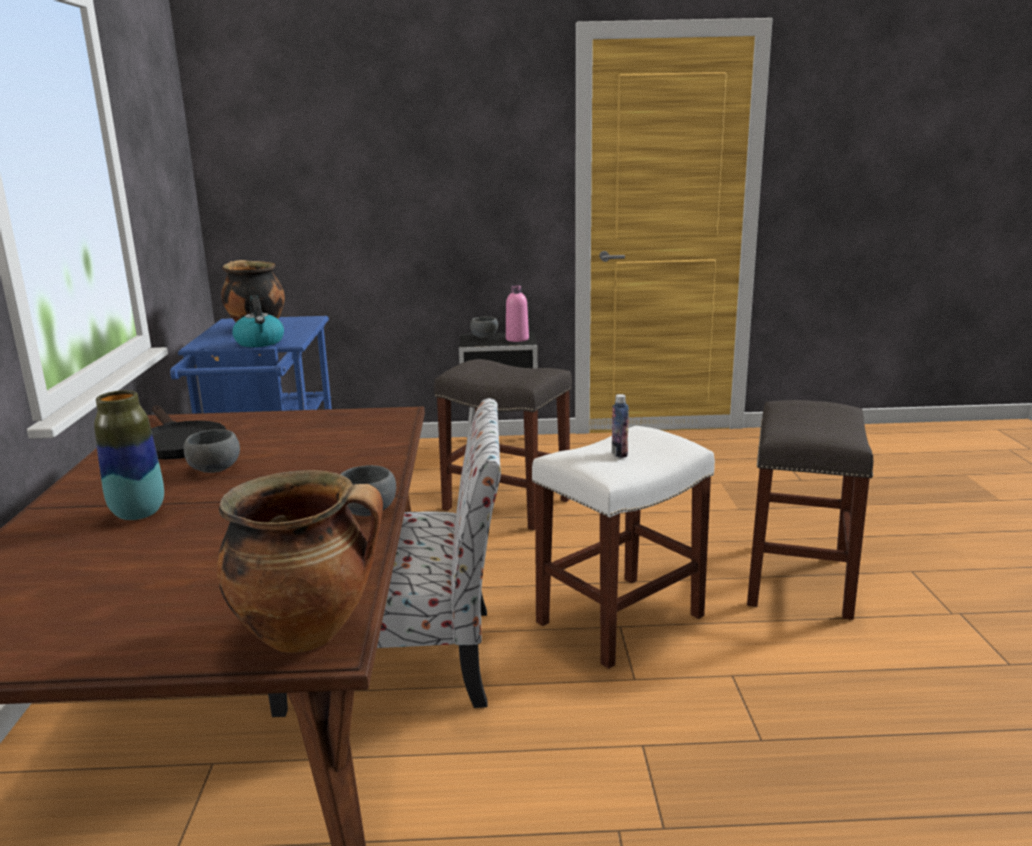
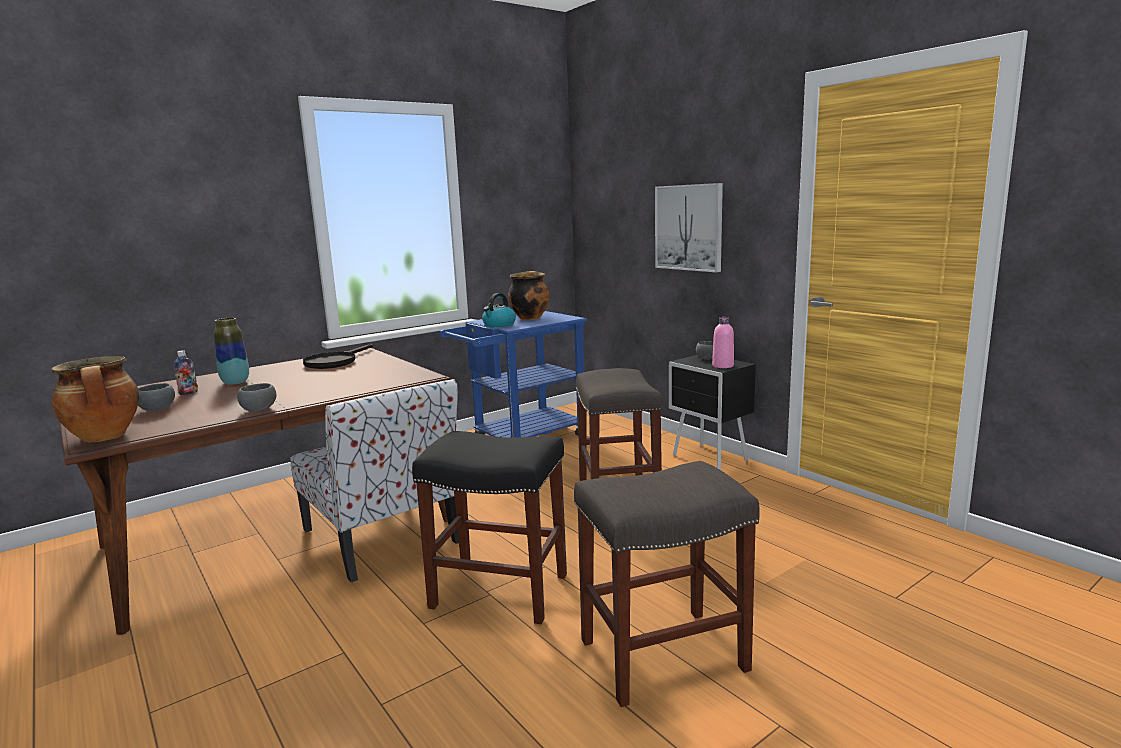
camera: 55 degrees right, 5 degrees down
grey bowl [184,429,240,473] -> grey bowl moved to [138,383,175,411]
white stool [532,426,715,669] -> black stool [412,431,567,624]
bottle [612,394,629,458] -> bottle moved to [174,350,198,395]
none -> picture [655,183,723,273]

